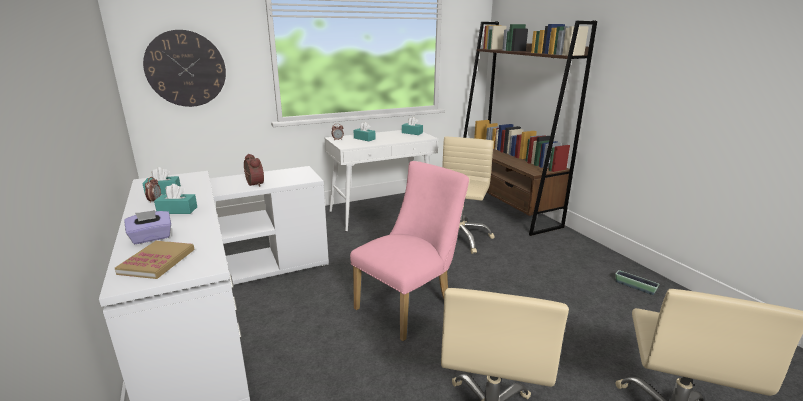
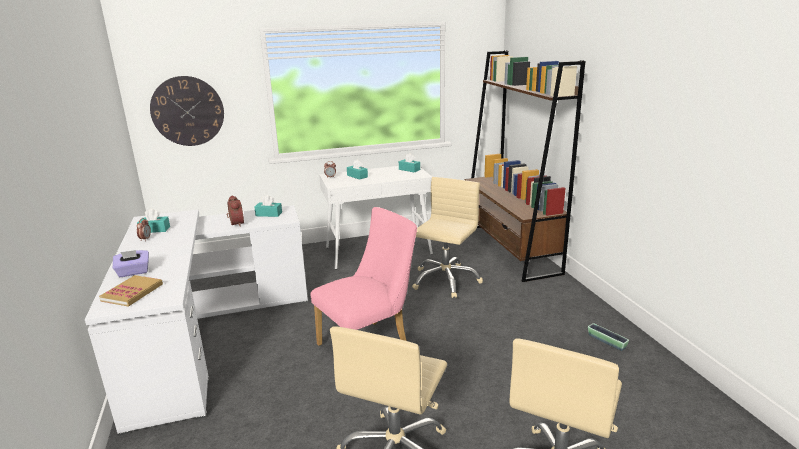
camera: 10 degrees right, 0 degrees up
turquoise tissue box [154,184,197,214] -> turquoise tissue box moved to [254,195,282,217]

